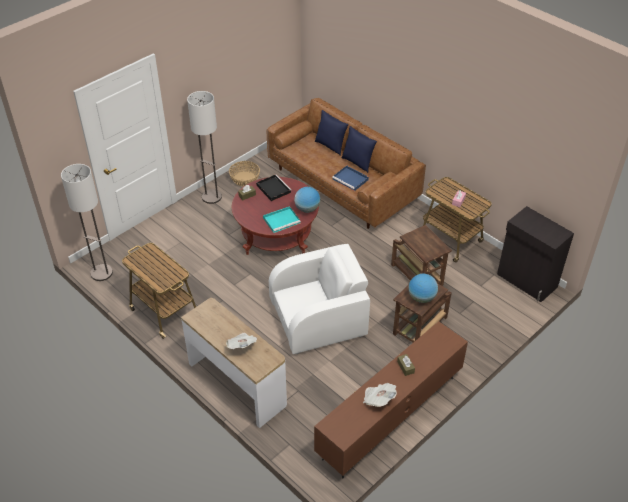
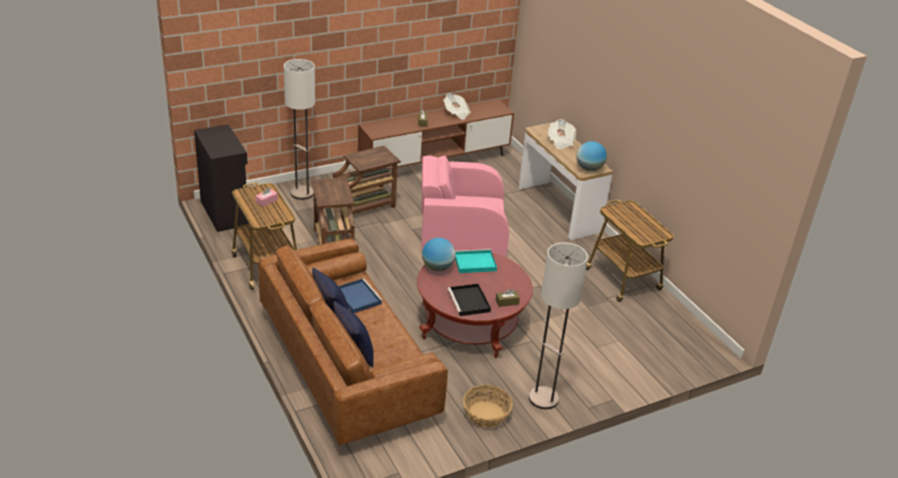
camera: 165 degrees left, 10 degrees down
floor lamp [61,164,113,281] -> floor lamp moved to [284,59,315,200]
white armchair [269,244,370,354] -> pink armchair [421,155,509,257]
globe [408,274,438,303] -> globe moved to [577,141,607,171]

